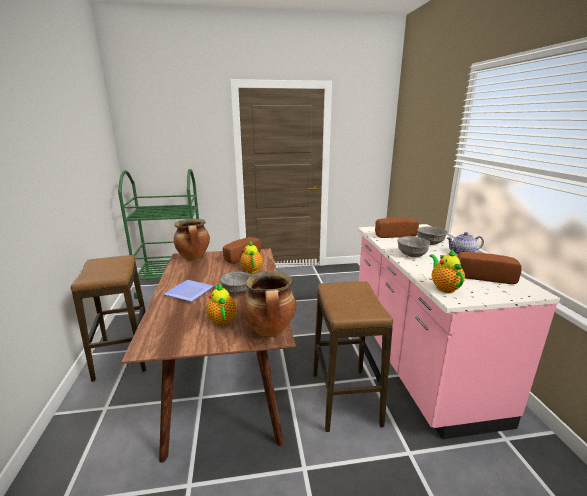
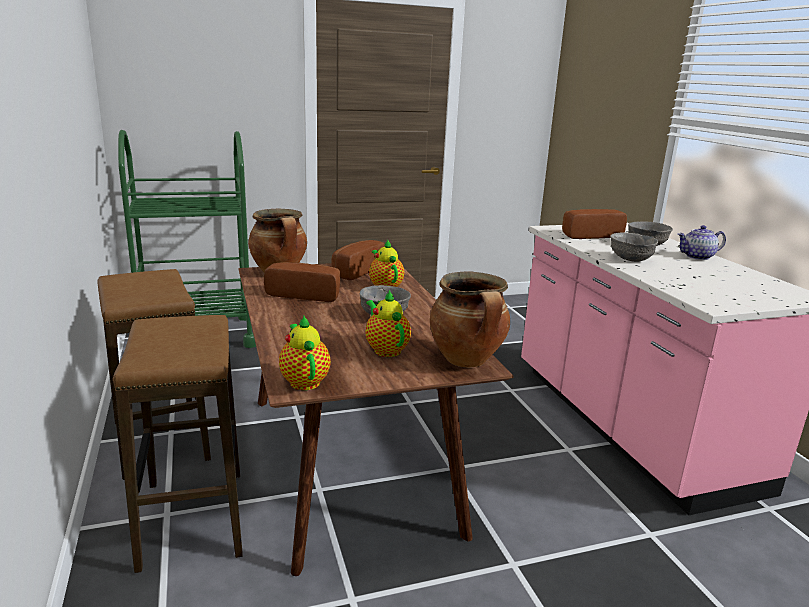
camera: 10 degrees left, 0 degrees up
plate [163,280,214,302] -> none
stool [313,282,393,432] -> stool moved to [113,315,243,573]
teapot [430,249,465,293] -> teapot moved to [279,316,331,390]
bread [457,252,522,284] -> bread moved to [264,262,340,302]

